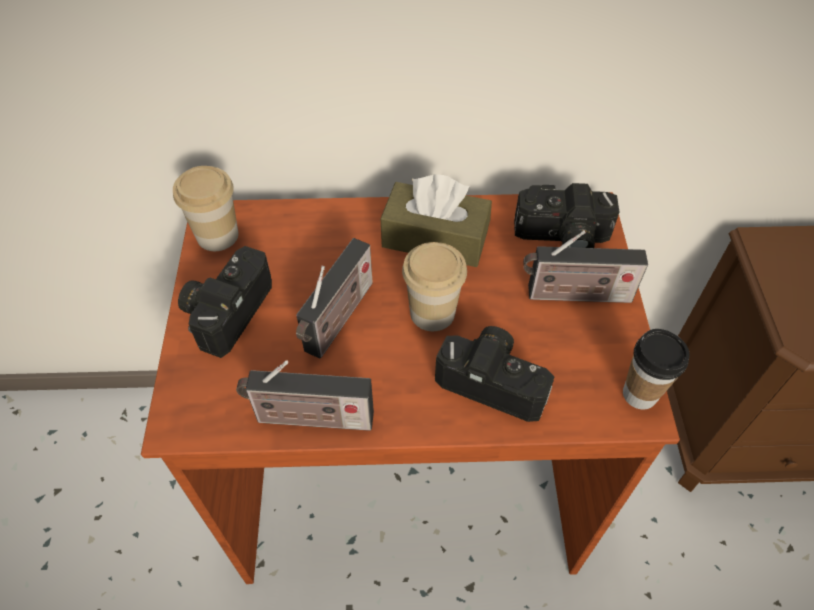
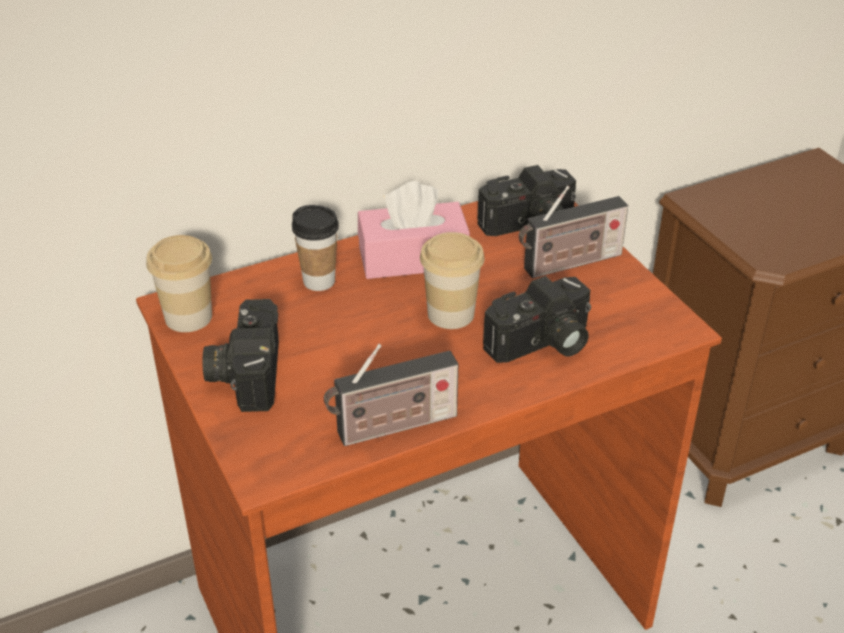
camera: 25 degrees left, 15 degrees down
radio [296,238,373,359] -> none
brown tissue box [381,174,492,267] -> pink tissue box [358,181,470,279]
camera [435,326,555,422] -> camera turned 150 degrees clockwise [483,276,591,363]
cup [623,329,690,409] -> cup moved to [292,205,339,291]

